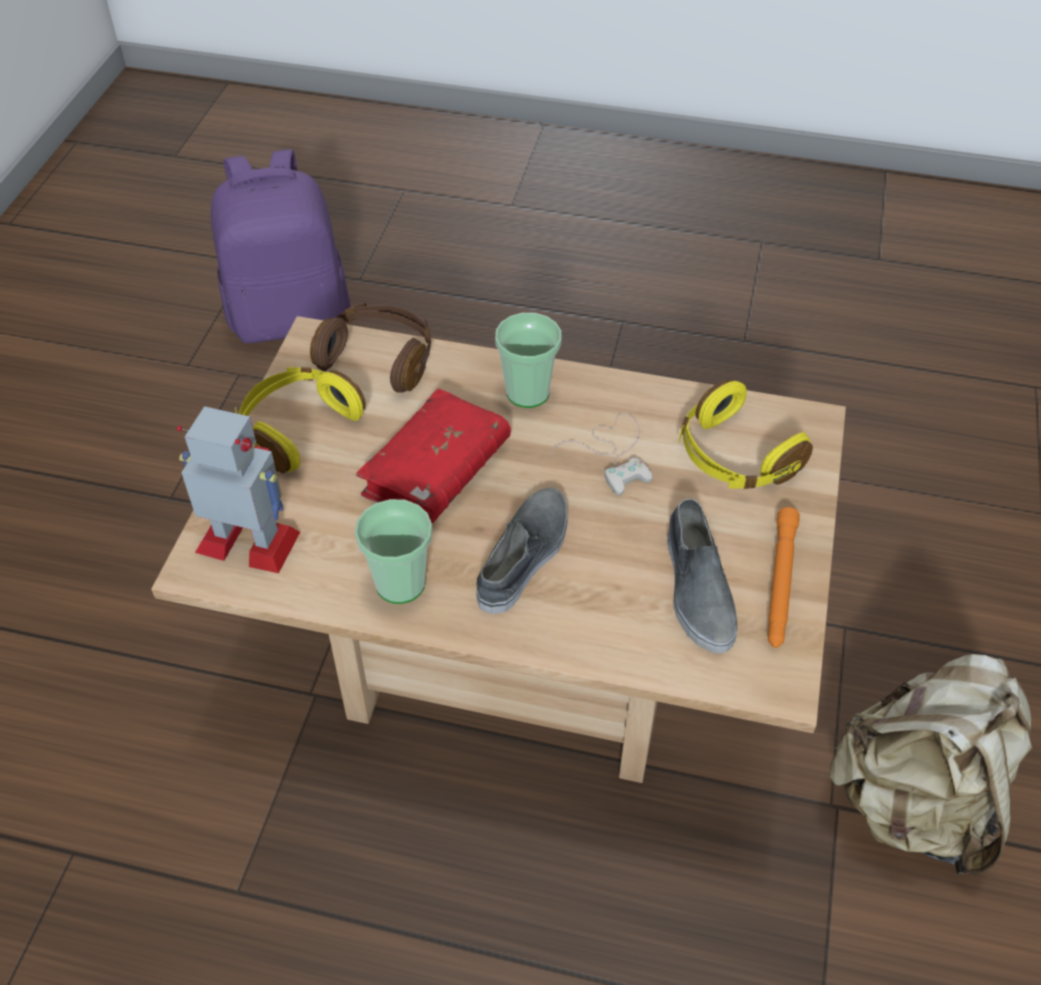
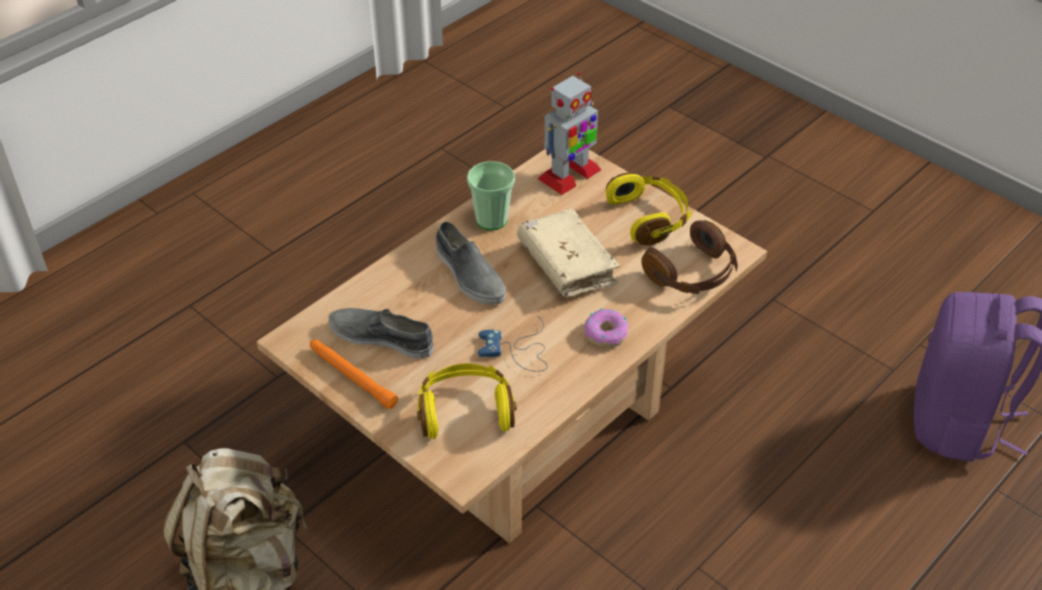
camera: 120 degrees right, 5 degrees down
red book [356,389,511,523] -> beige book [517,209,620,297]
cup [495,313,562,408] -> donut [584,308,629,347]
white game controller [551,413,653,495] -> blue game controller [478,316,547,372]

